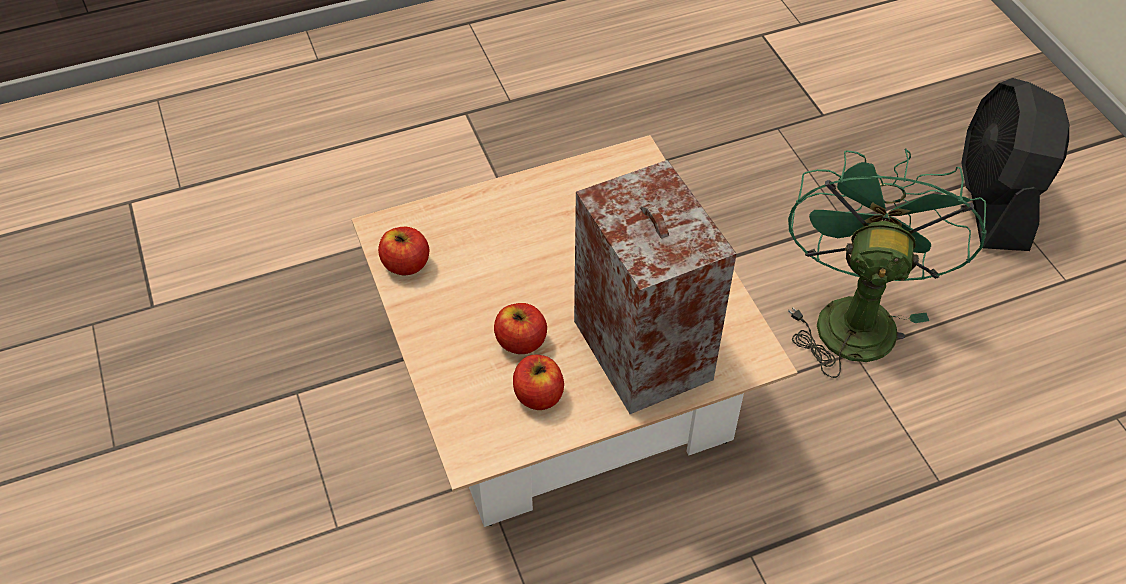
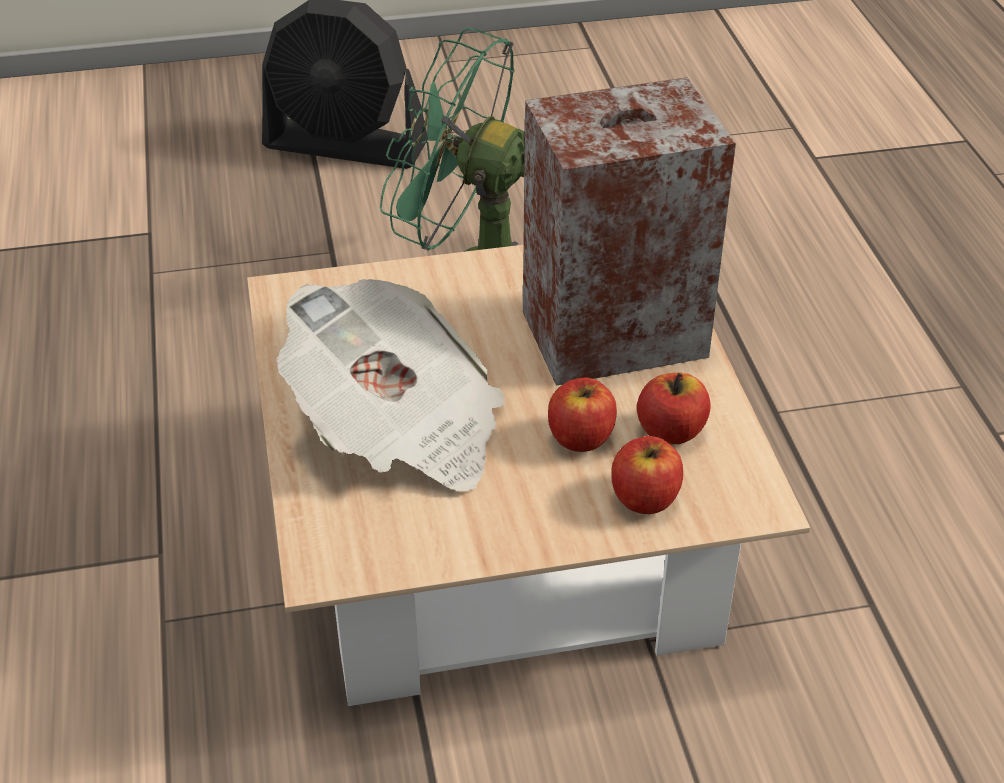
camera: 80 degrees left, 10 degrees down
apple [378,226,429,275] -> apple moved to [611,436,683,514]
none -> newspaper [276,279,505,492]

